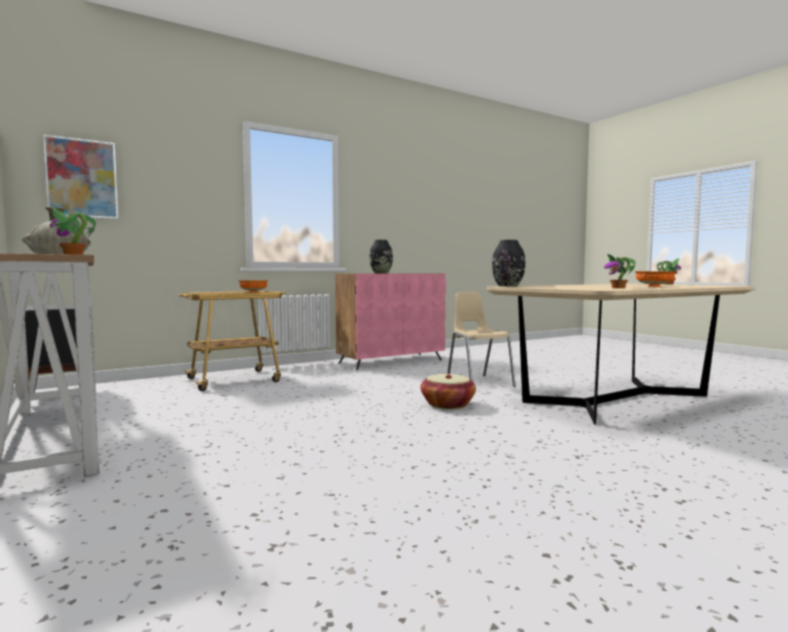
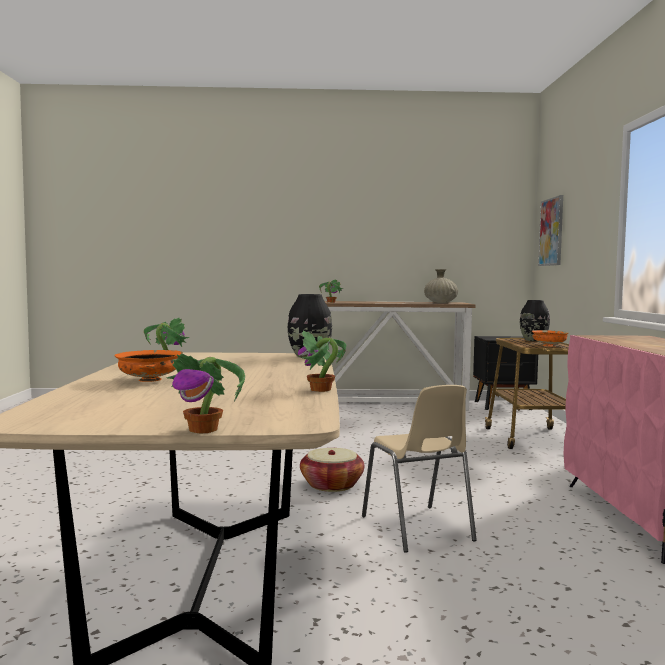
camera: 120 degrees right, 0 degrees up
black vase [369,240,393,273] -> black vase moved to [520,300,550,341]
beige chair [447,292,516,387] -> beige chair turned 60 degrees clockwise [362,385,477,553]
none -> potted plant [298,331,346,392]

